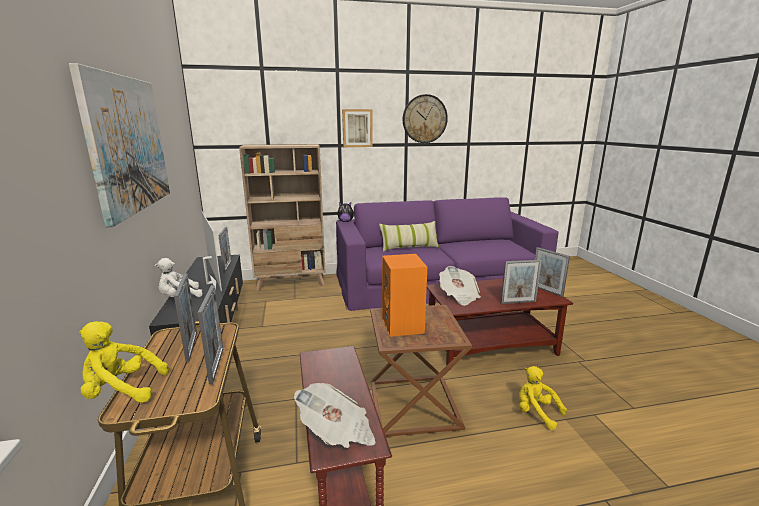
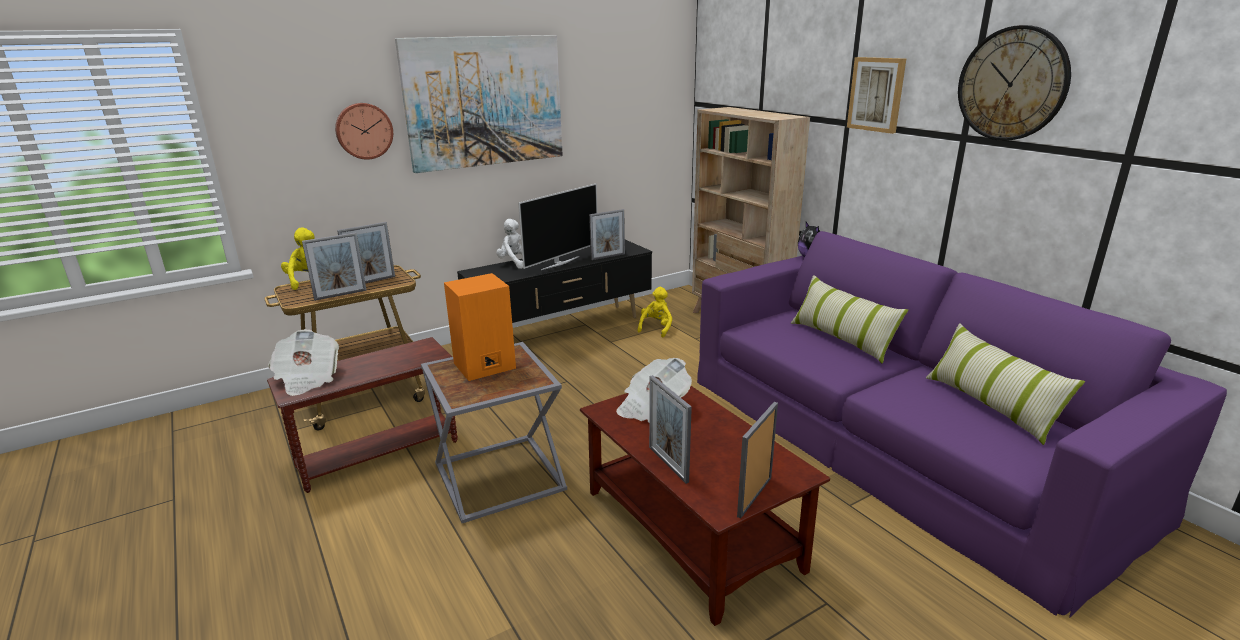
camera: 70 degrees right, 5 degrees up
brown side table [370,305,472,437] -> grey side table [421,342,567,523]
yellow plush toy [519,366,567,430] -> yellow plush toy moved to [637,287,673,337]
none -> wall clock [335,103,393,160]
none -> pillow [926,323,1085,445]

